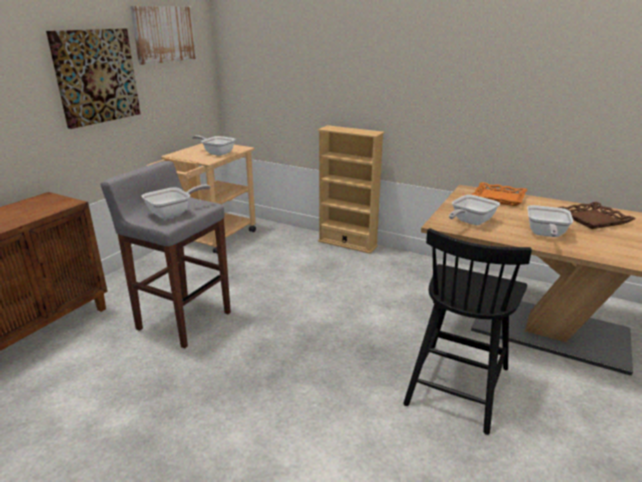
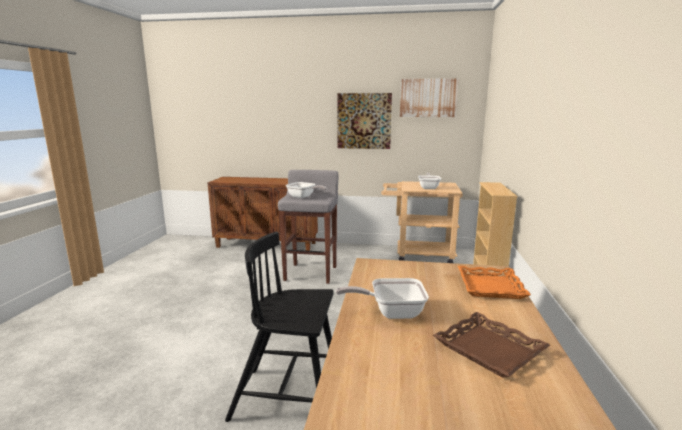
camera: 70 degrees right, 10 degrees down
frying pan [449,195,500,225] -> none

